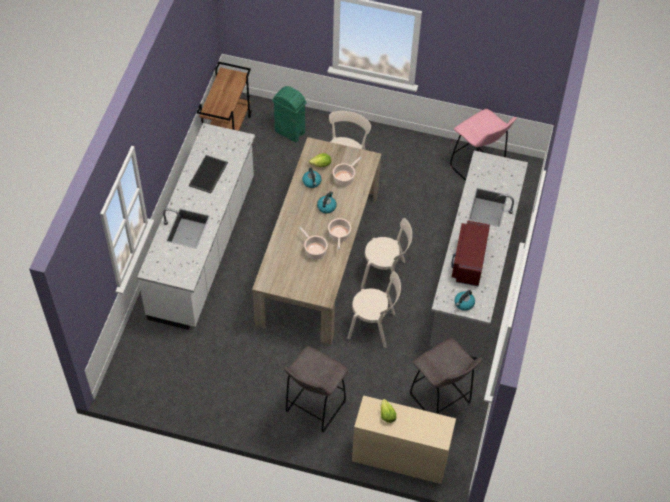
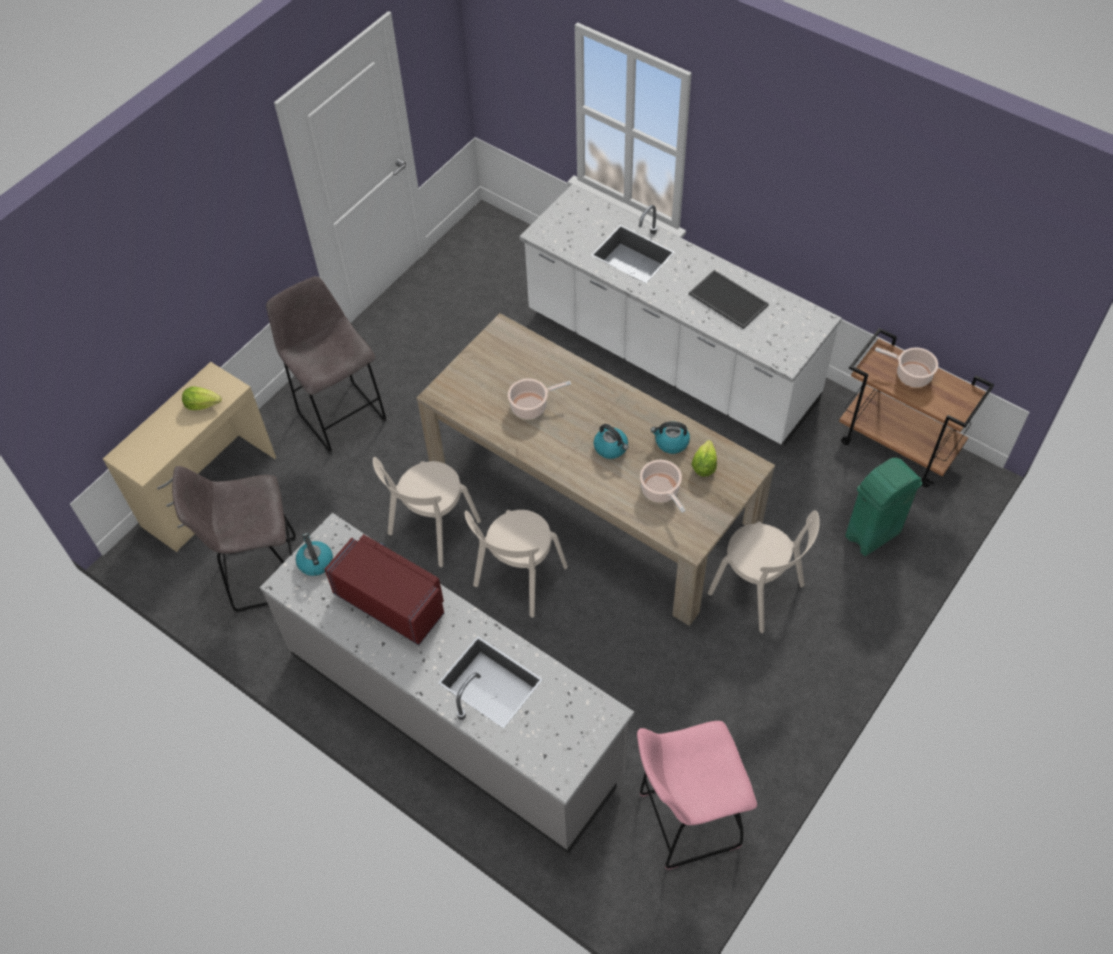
camera: 115 degrees right, 0 degrees up
cooking pot [328,218,351,249] -> cooking pot moved to [875,347,938,387]

